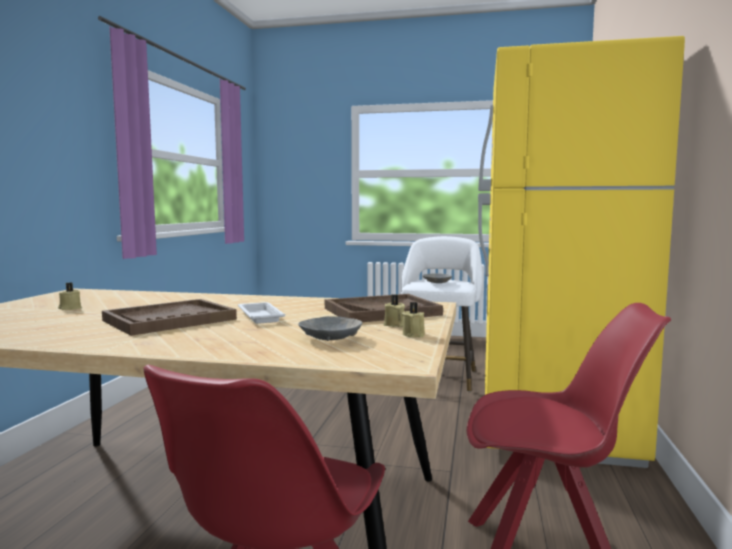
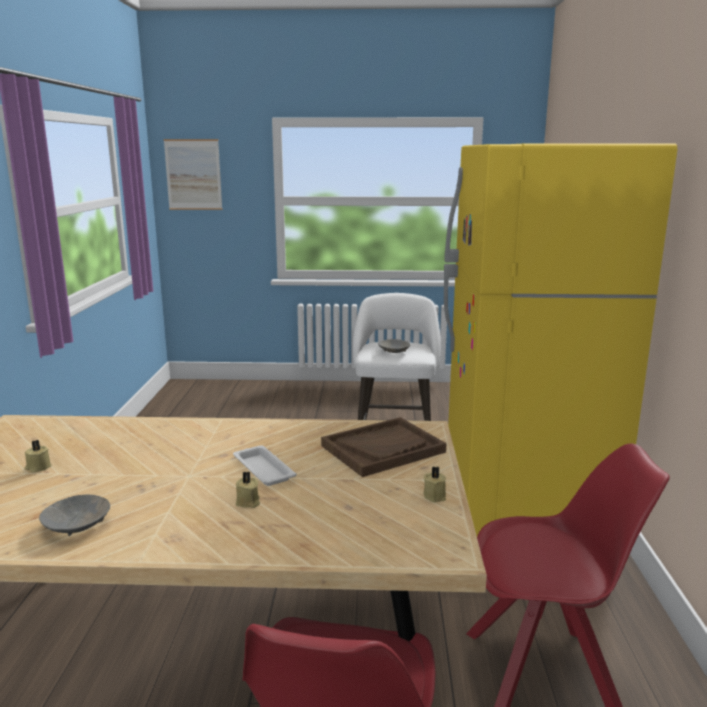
camera: 10 degrees left, 10 degrees up
brown tray [102,299,237,336] -> none
grey bowl [298,316,363,341] -> grey bowl moved to [39,495,110,536]
beige candle [383,295,405,327] -> beige candle moved to [236,471,260,508]
none -> picture [164,139,222,210]

